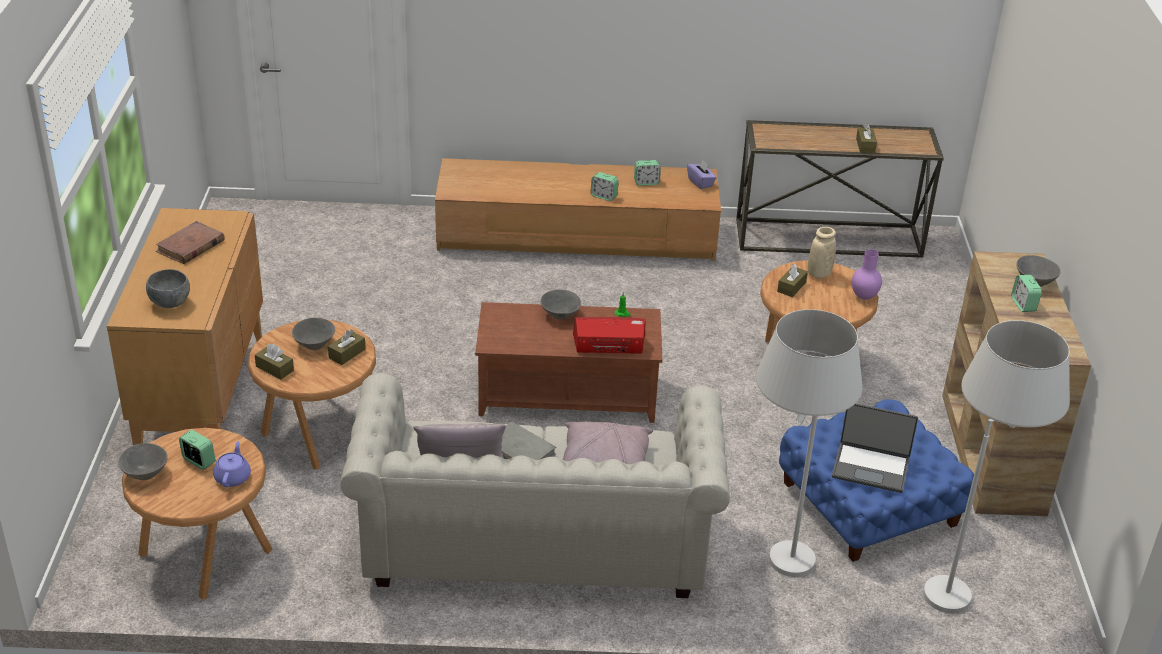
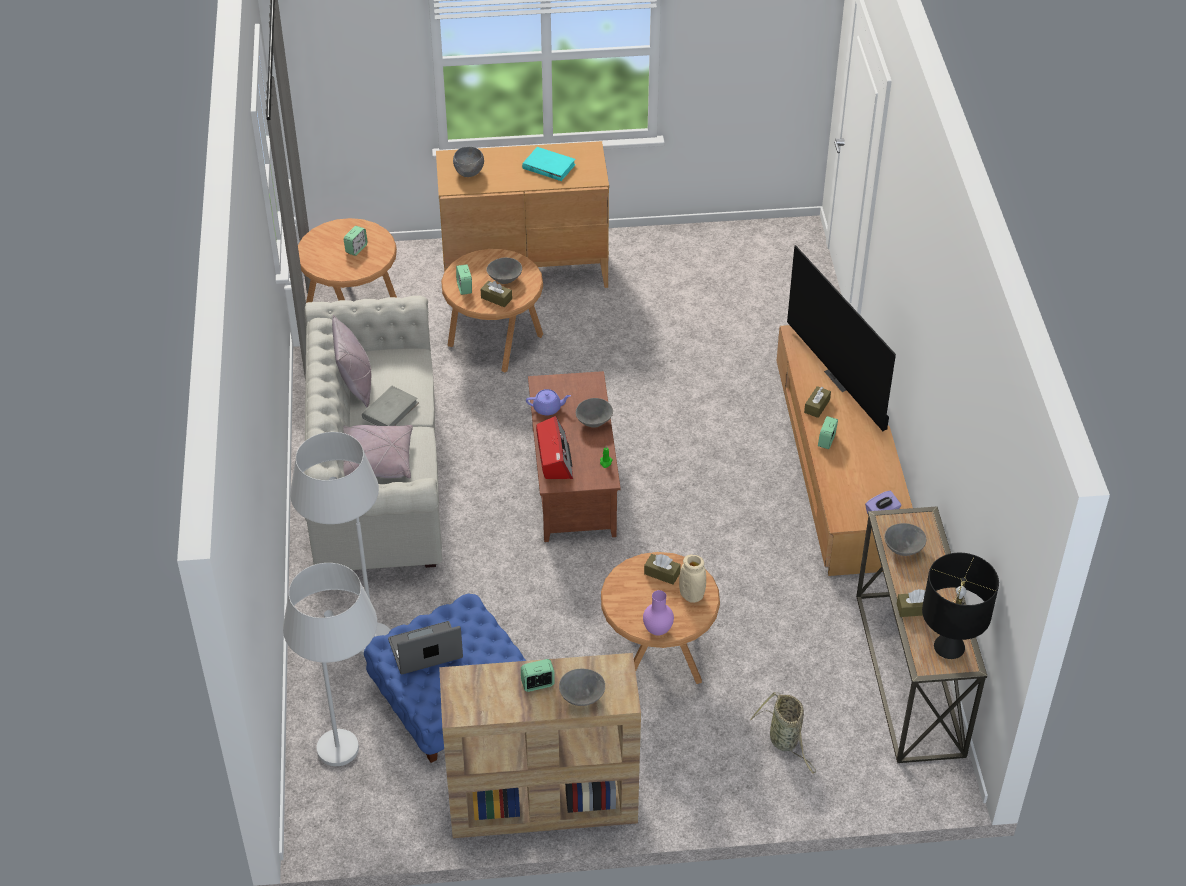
camera: 85 degrees right, 10 degrees up
grey bowl [118,443,168,480] -> grey bowl moved to [884,523,926,556]
brown book [156,221,225,264] -> turquoise book [522,147,576,181]
purple teapot [213,441,251,487] -> purple teapot moved to [526,389,571,415]
brown tissue box [255,344,294,379] -> brown tissue box moved to [804,386,831,418]
alarm clock [634,160,661,186] -> alarm clock moved to [456,264,472,295]
laptop [832,403,918,493] -> laptop turned 60 degrees clockwise [388,621,463,674]
none -> basket [750,692,816,773]
none -> television [787,245,896,431]
none -> black table lamp [922,553,999,659]

